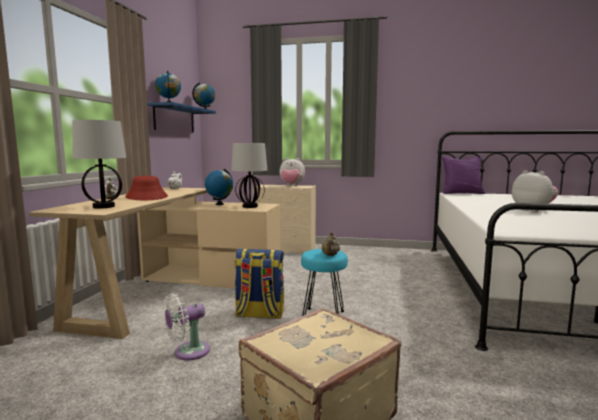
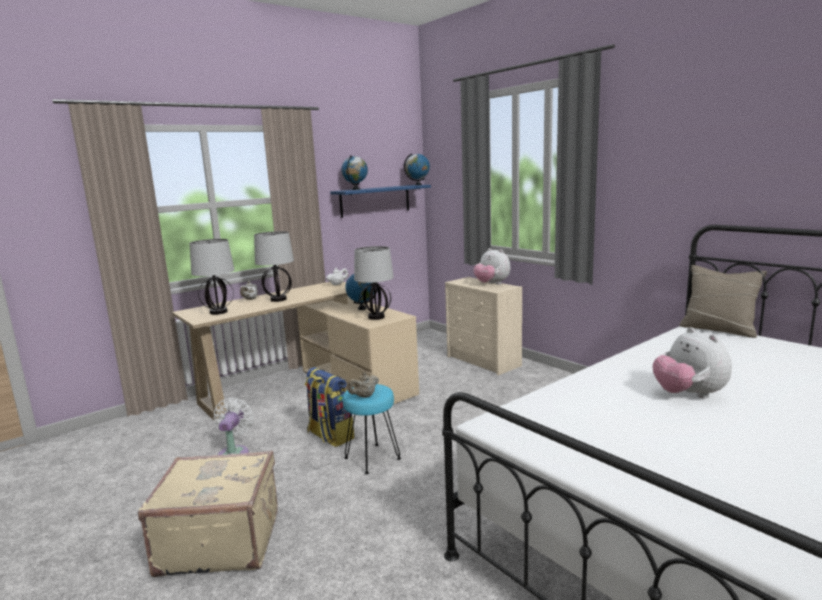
camera: 40 degrees right, 5 degrees up
red hat [125,176,168,200] -> table lamp [254,231,294,302]
white fan [163,294,210,360] -> white fan turned 90 degrees clockwise [214,398,254,455]
purple pillow [442,156,485,194] -> beige pillow [679,265,767,338]
plush toy [512,170,559,212] -> plush toy turned 150 degrees clockwise [653,327,732,398]

